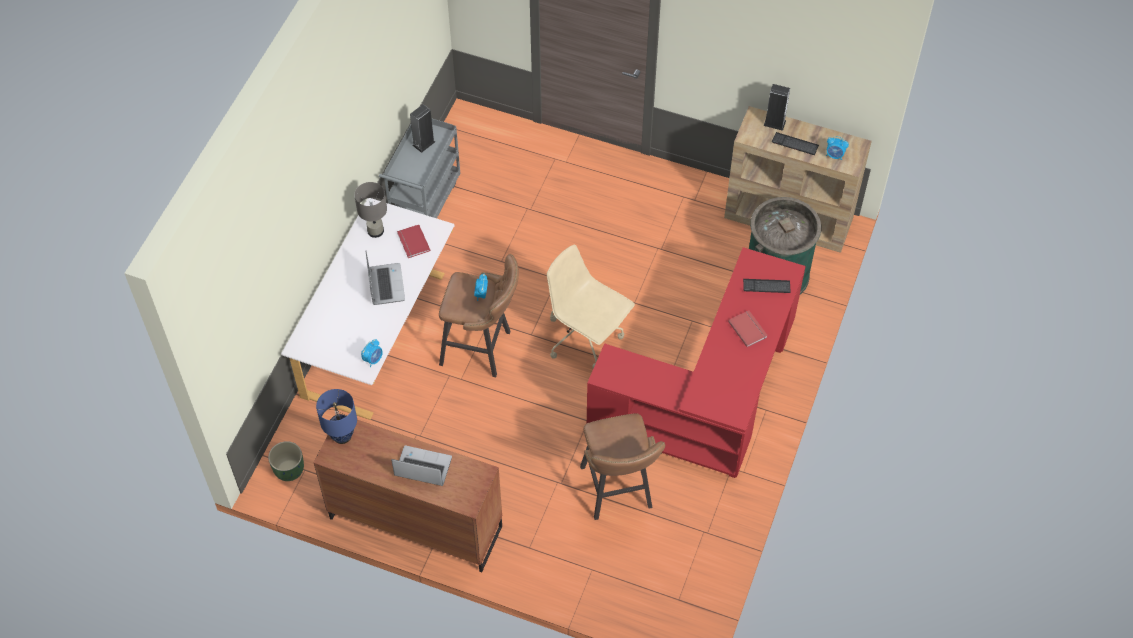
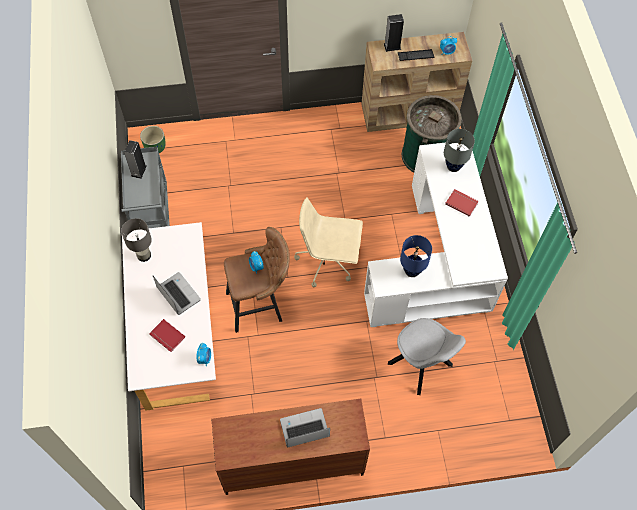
camera: 30 degrees left, 5 degrees up
green planter [268,441,304,481] -> green planter moved to [140,126,166,153]
blue table lamp [316,389,357,444] -> blue table lamp moved to [400,235,432,277]
red book [397,224,430,258] -> red book moved to [149,319,185,352]
brown stool [580,413,665,520] -> grey chair [388,318,466,395]
red desk [587,247,806,478] -> white desk [364,142,508,327]
keyboard [743,279,791,293] -> grey table lamp [444,129,475,172]

